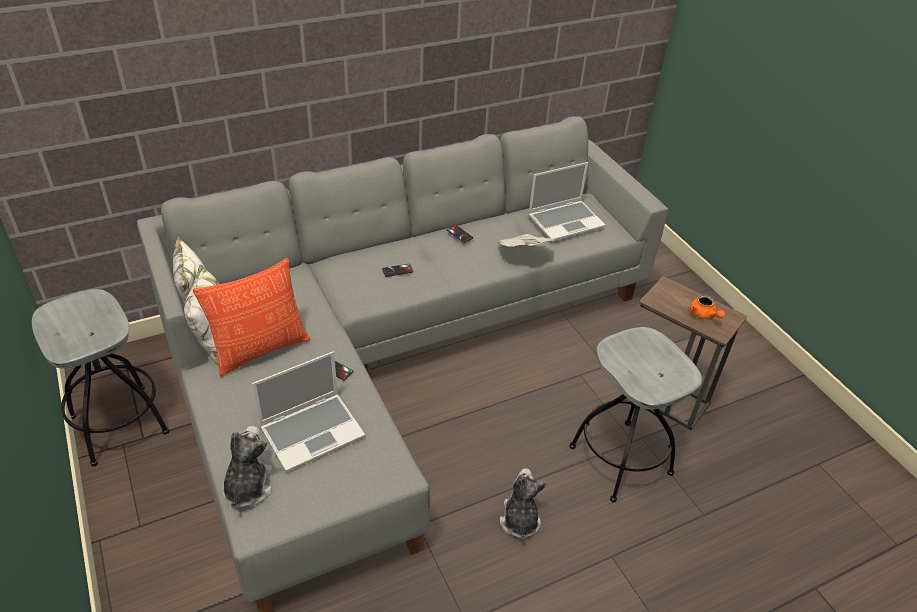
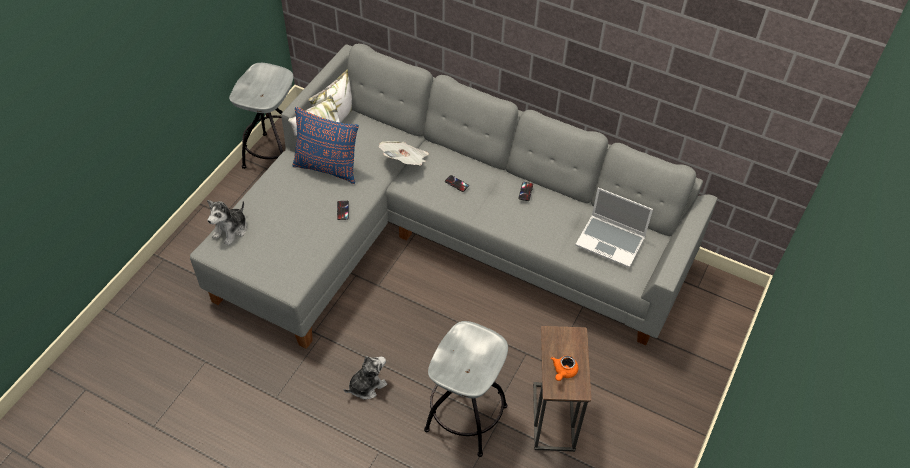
camera: 55 degrees right, 10 degrees up
orange pillow [193,258,311,377] -> blue pillow [292,107,359,184]
plush toy [222,426,272,509] -> plush toy turned 150 degrees clockwise [207,200,247,245]
laptop [252,351,365,472] -> none
newspaper [498,234,554,247] -> newspaper moved to [379,141,429,165]

